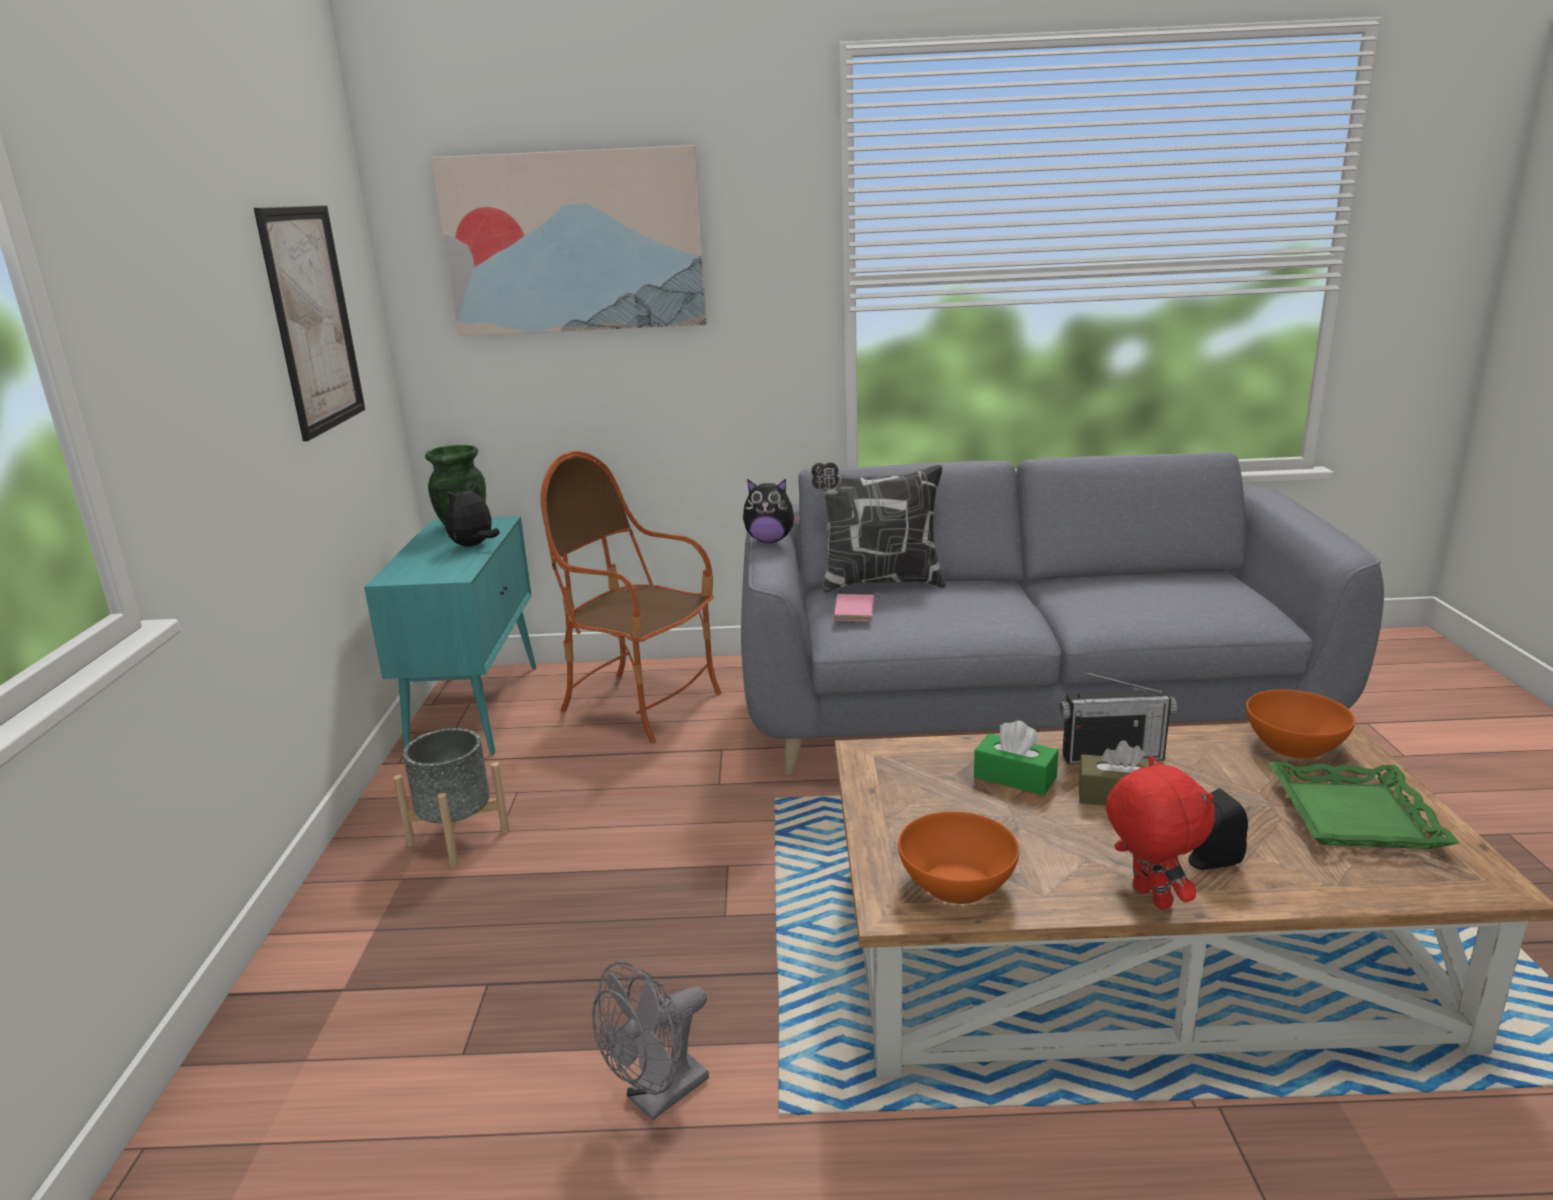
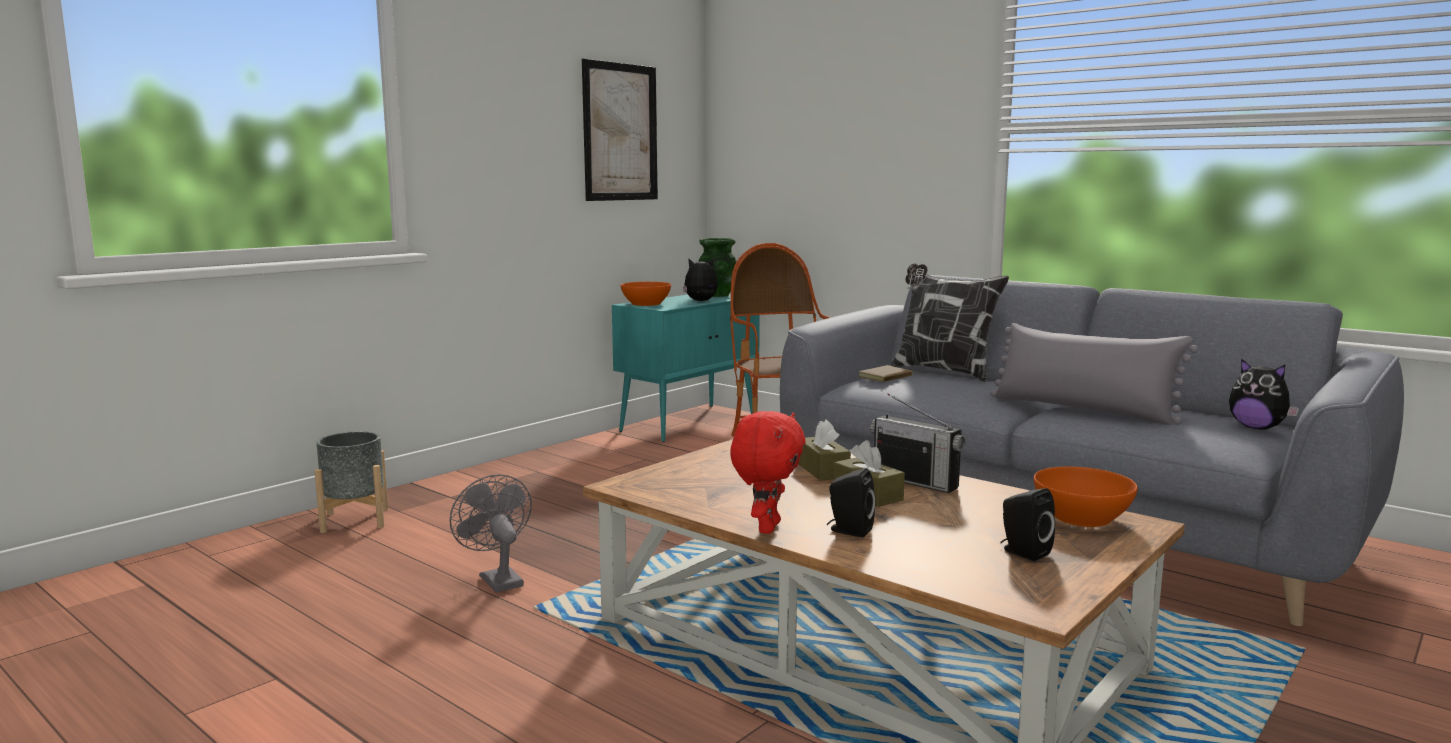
camera: 40 degrees right, 10 degrees down
grey planter [393,728,510,867] -> grey planter moved to [315,431,388,533]
picture [431,145,707,336] -> none
grey fan [592,961,709,1121] -> grey fan turned 60 degrees clockwise [449,474,532,593]
plush toy [743,479,800,543] -> plush toy moved to [1229,358,1300,430]
pink book [833,593,887,621] -> brown book [858,365,920,382]
orange bowl [898,811,1019,904] -> orange bowl moved to [621,282,671,306]
green tissue box [974,720,1059,795] -> brown tissue box [798,419,851,481]
green tray [1269,762,1459,849] -> black speaker [1001,488,1055,561]
none -> grey pillow [990,323,1198,425]

